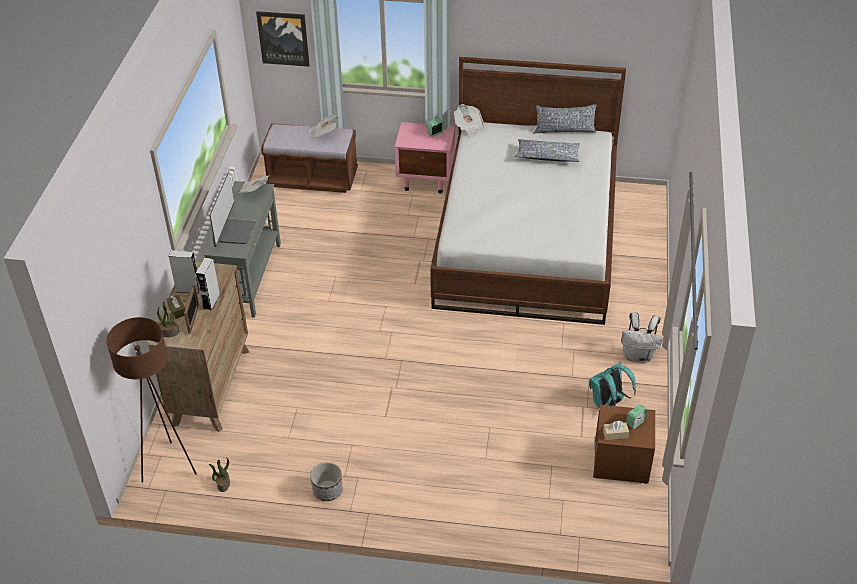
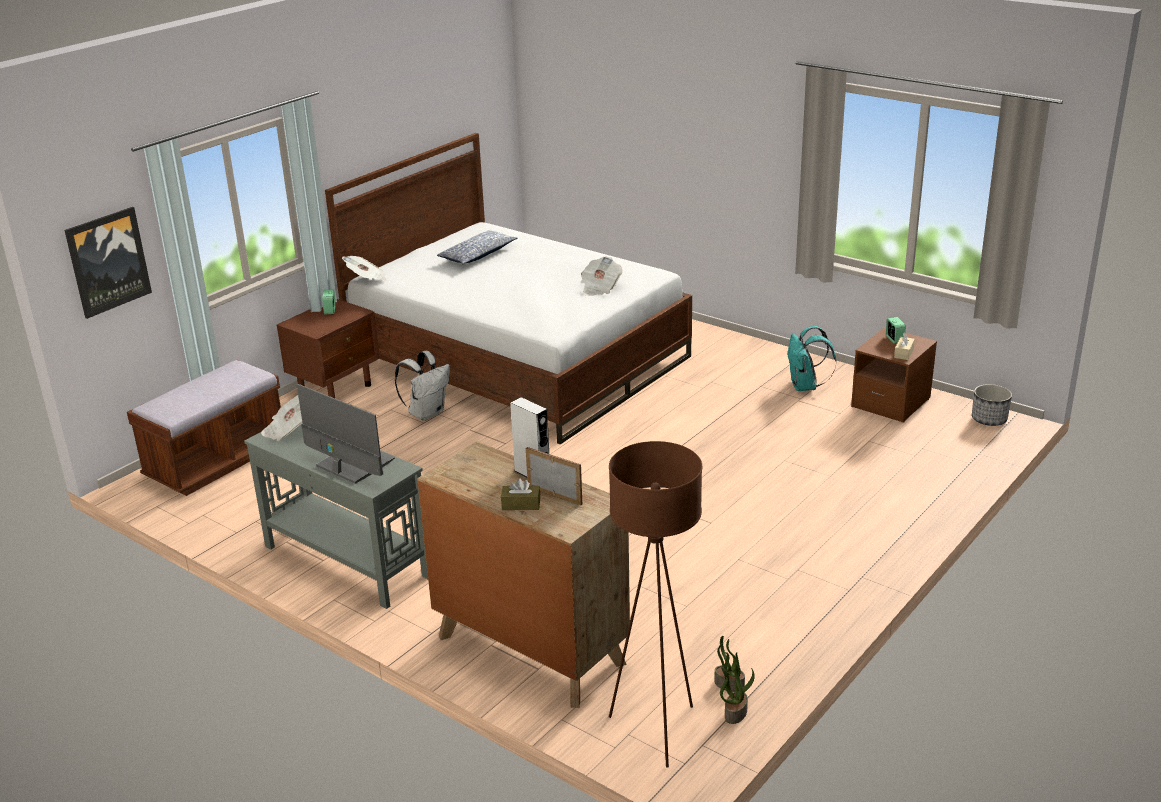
camera: 60 degrees left, 15 degrees down
potted plant [157,301,179,337] -> potted plant moved to [720,666,755,724]
grey speaker [168,250,200,294] -> none
newspaper [309,114,339,139] -> newspaper moved to [581,257,622,296]
planter [310,462,342,501] -> planter moved to [972,384,1012,426]
pink nightstand [395,122,455,194] -> brown nightstand [277,299,380,398]
pillow [534,104,597,134] -> none
white backpack [621,312,663,363] -> white backpack moved to [395,351,450,421]

